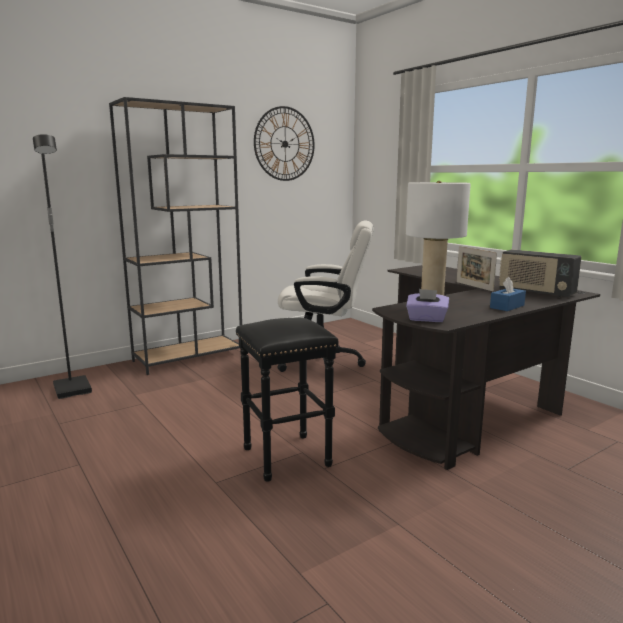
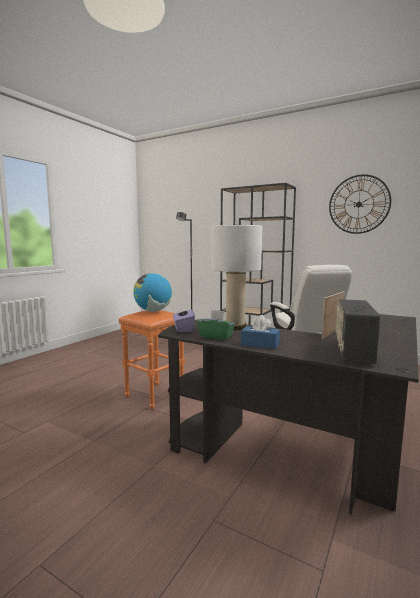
camera: 65 degrees right, 5 degrees down
black stool [236,318,339,482] -> orange stool [119,310,185,409]
none -> globe [133,273,172,312]
none -> green tissue box [197,310,235,340]

